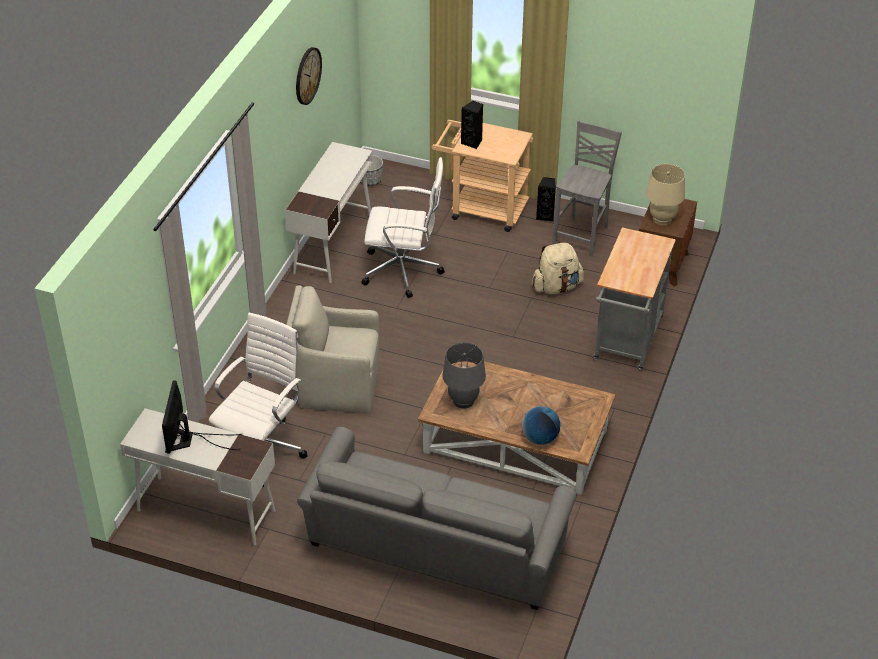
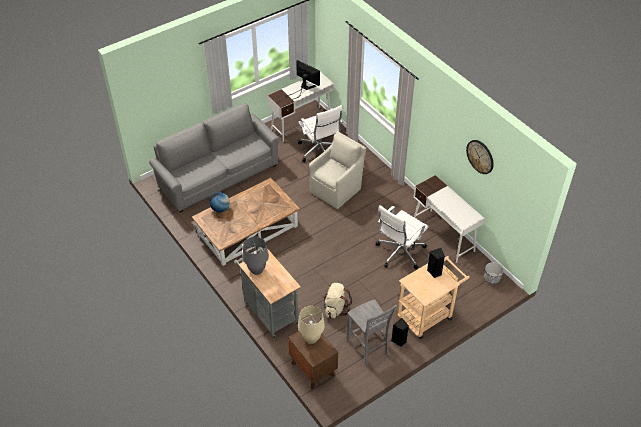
camera: 125 degrees right, 5 degrees up
grey table lamp [443,342,486,409] -> grey table lamp moved to [243,237,269,275]

